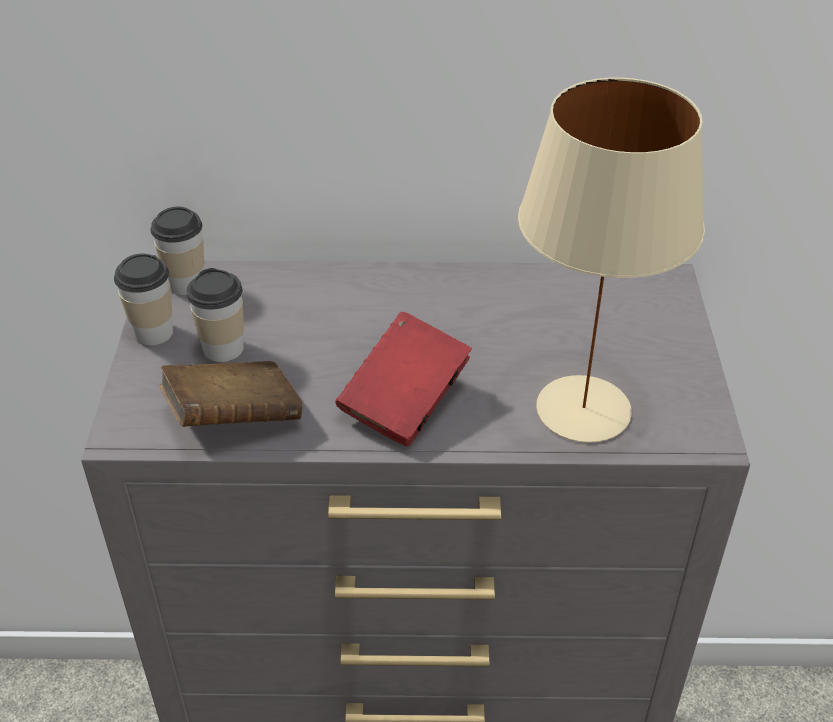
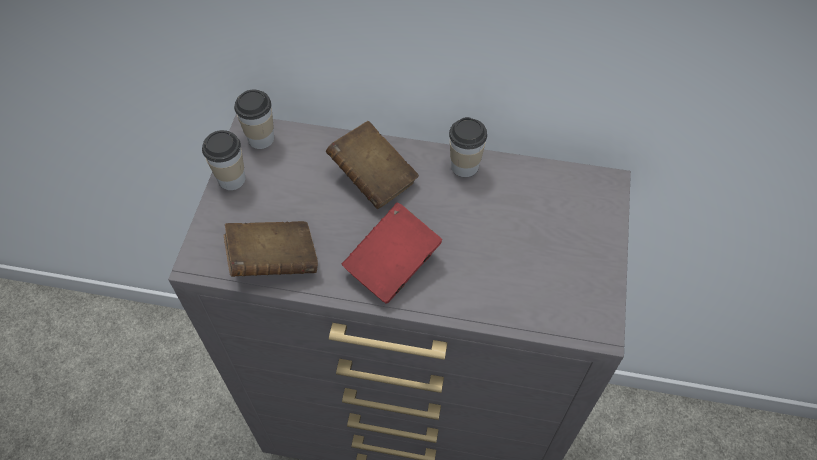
camera: 10 degrees right, 15 degrees up
cup [187,268,244,362] -> cup moved to [449,117,487,177]
beige table lamp [518,77,705,443] -> none
none -> brown book [326,121,419,209]

